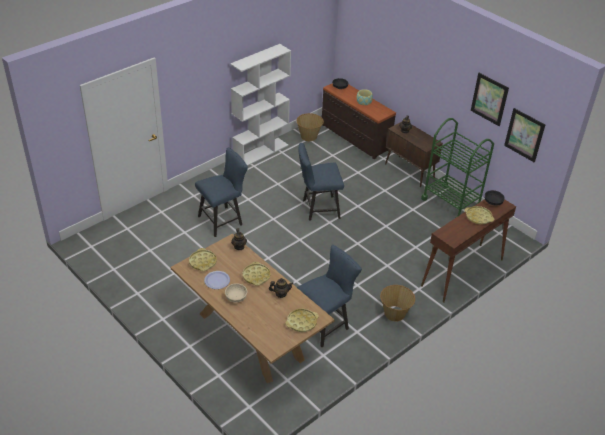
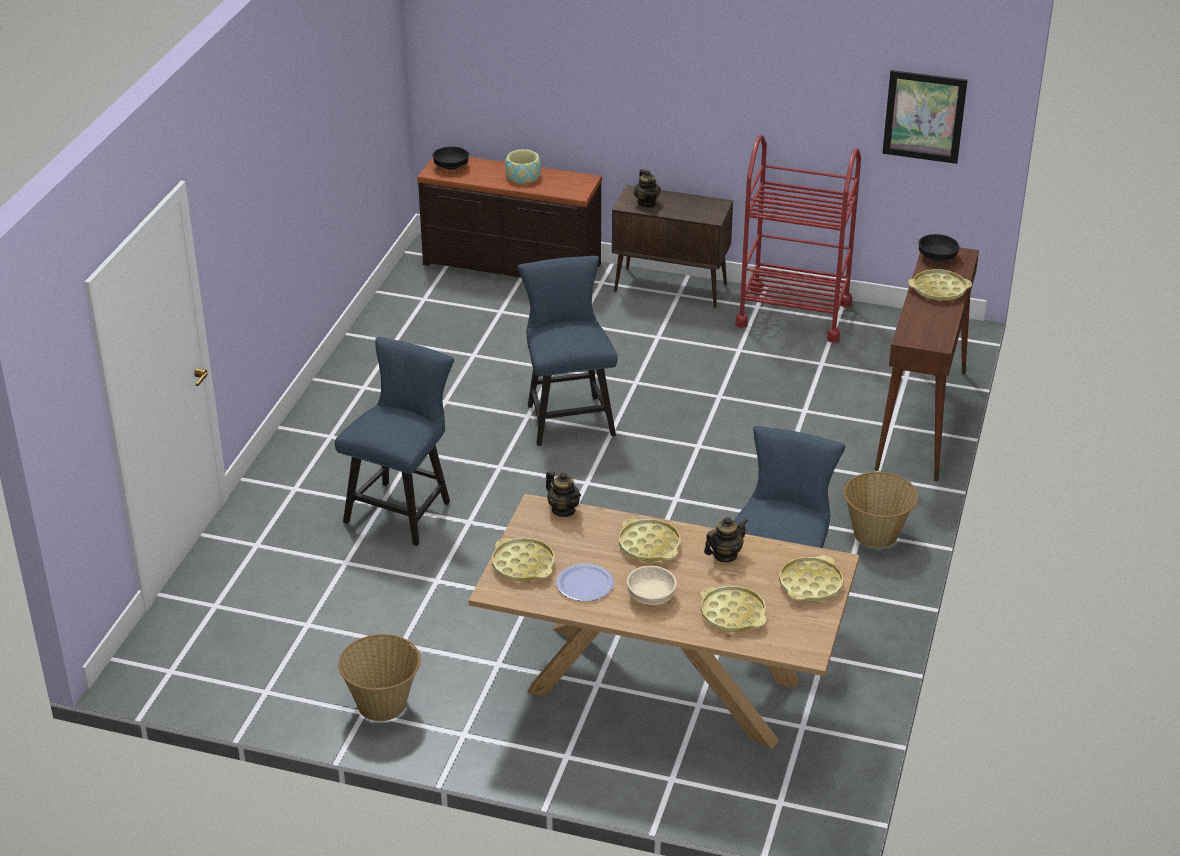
camera: 30 degrees left, 5 degrees down
white bookcase [230,44,291,166] -> none
basket [297,113,324,141] -> basket moved to [338,634,421,721]
blue chair [298,143,344,221] -> blue chair turned 120 degrees clockwise [517,256,618,446]
green cart [421,118,494,218] -> red cart [735,135,861,343]
picture [471,73,509,126] -> none
none -> yellow tray [700,586,767,632]

